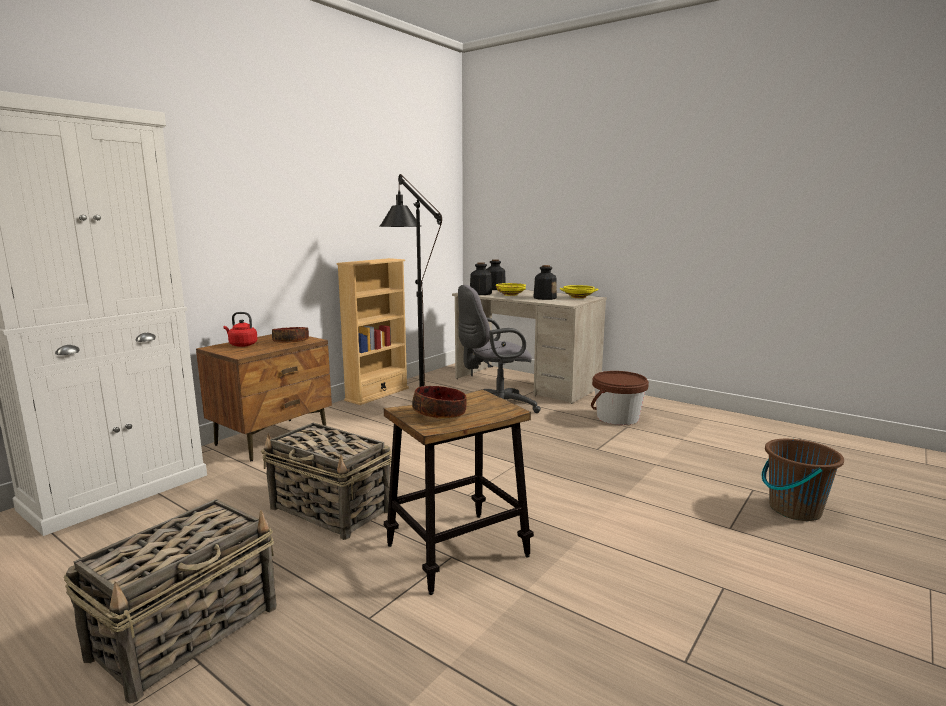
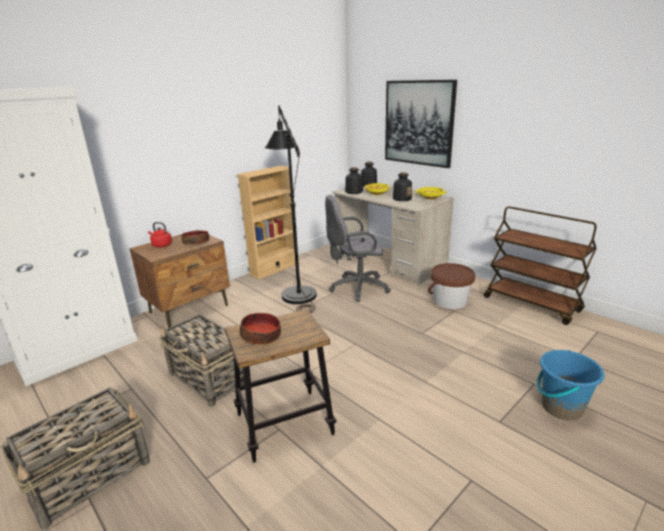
camera: 10 degrees right, 10 degrees up
brown bucket [762,439,844,521] -> blue bucket [537,350,604,421]
none -> picture [385,80,457,168]
none -> brown cart [484,206,597,325]

